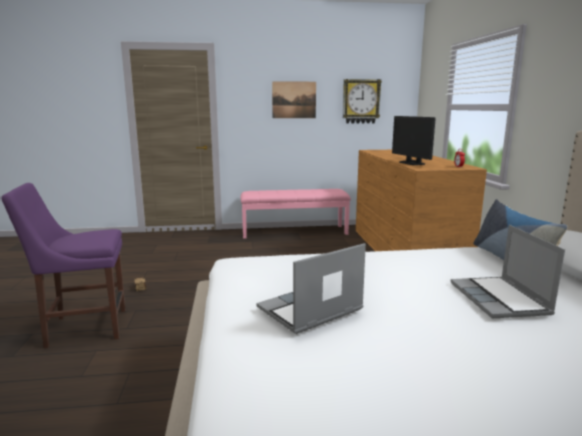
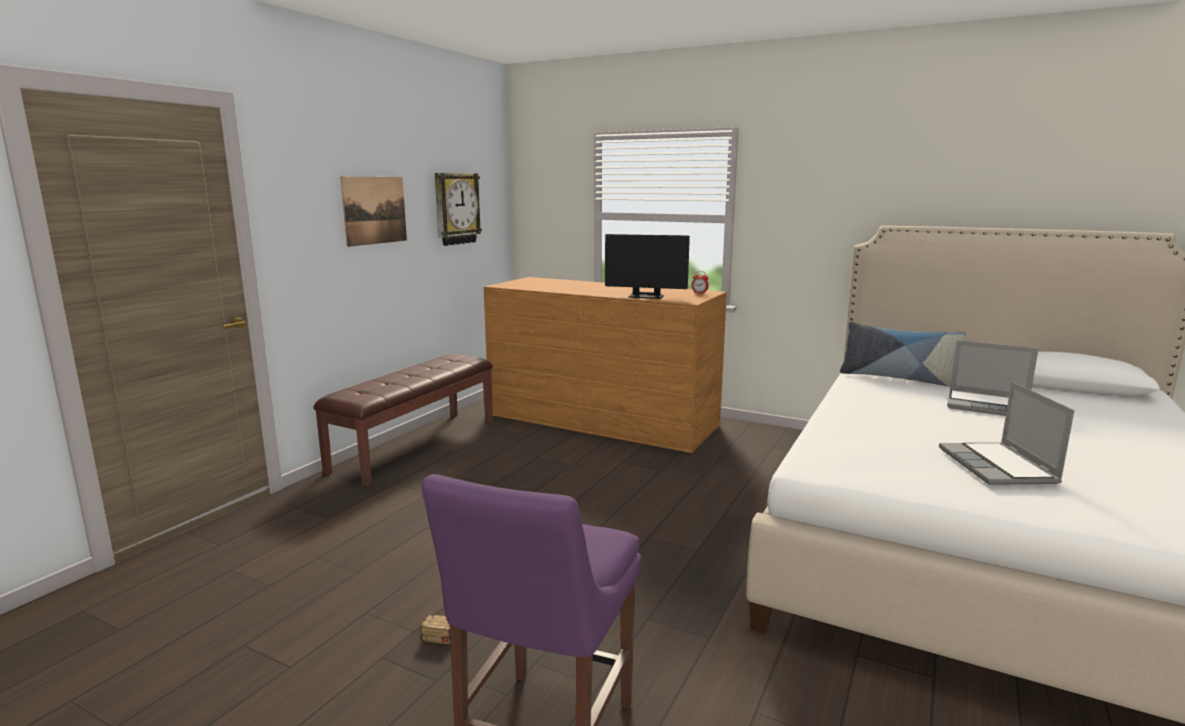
camera: 55 degrees left, 0 degrees up
pink bench [241,189,351,239] -> brown bench [313,354,493,486]

